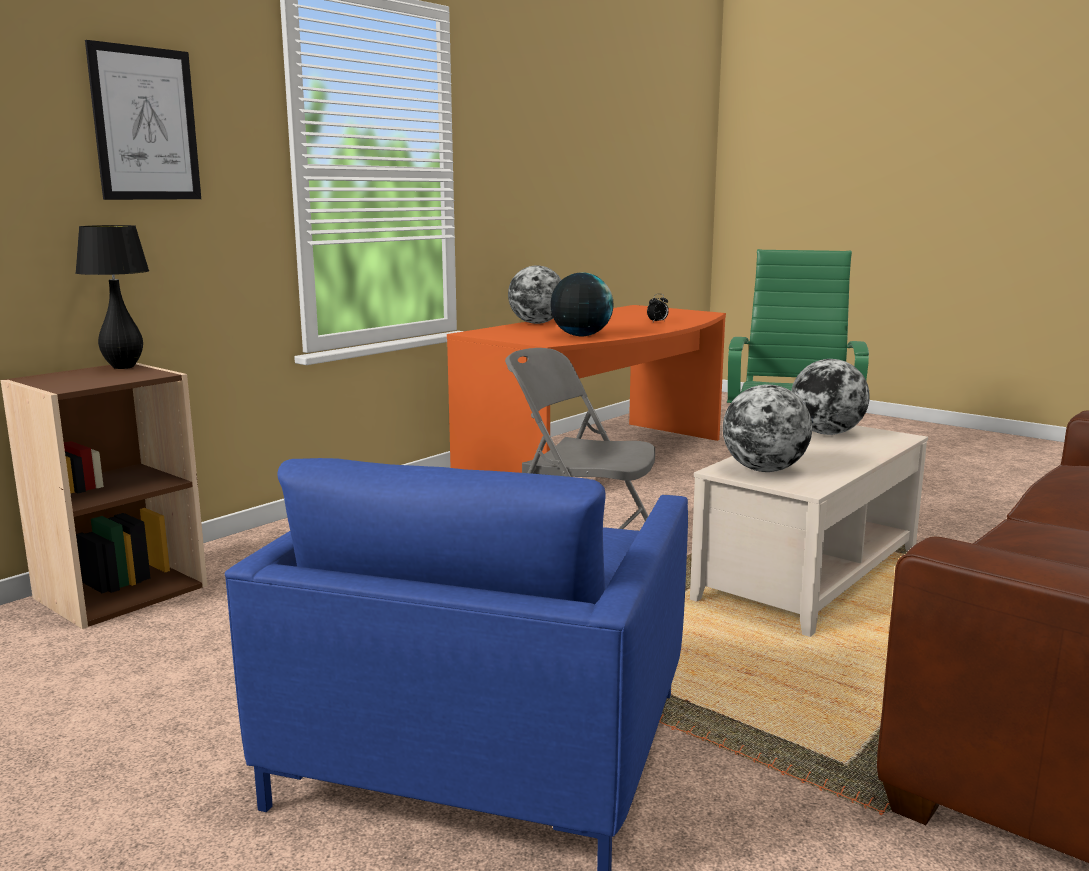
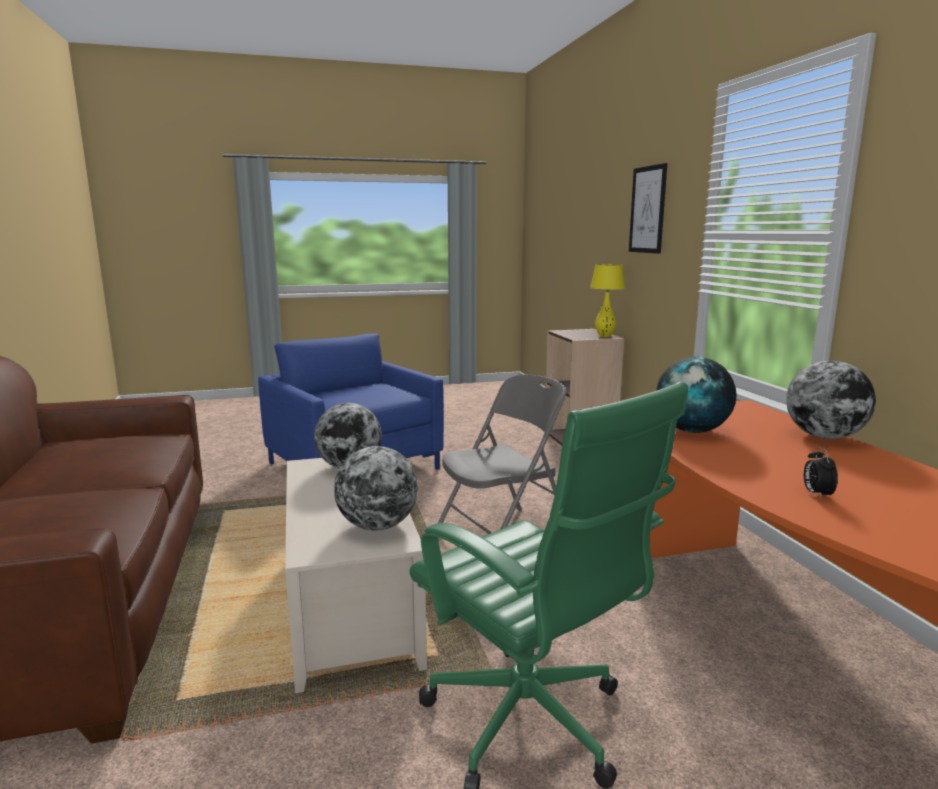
camera: 125 degrees right, 0 degrees up
black table lamp [75,225,149,369] -> yellow table lamp [590,264,625,337]

